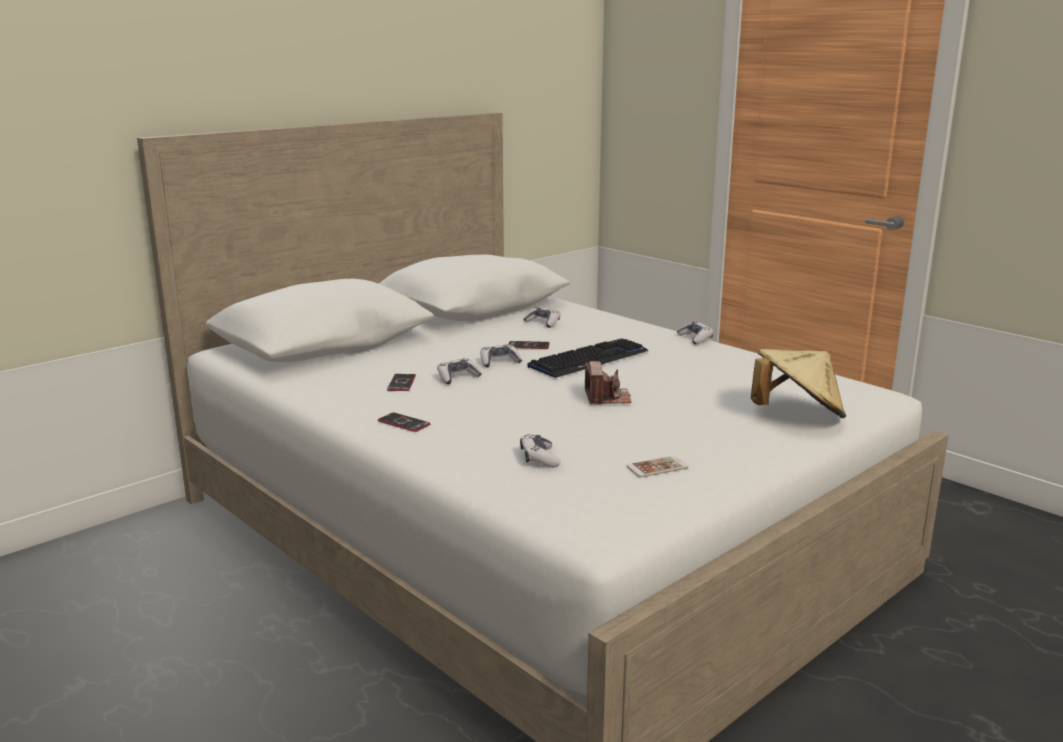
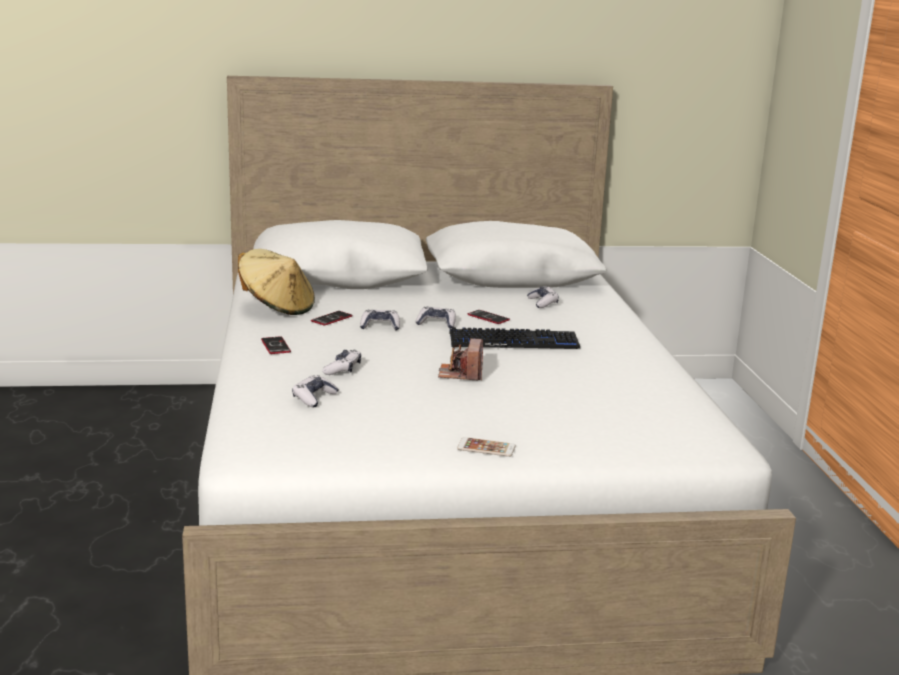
camera: 35 degrees right, 0 degrees up
camera [585,361,631,405] -> camera turned 150 degrees clockwise [438,338,483,380]
phone [627,456,688,477] -> phone moved to [457,437,516,457]
game controller [677,321,713,344] -> game controller moved to [322,350,361,375]
beige hat [751,349,846,418] -> beige hat moved to [238,249,315,315]

